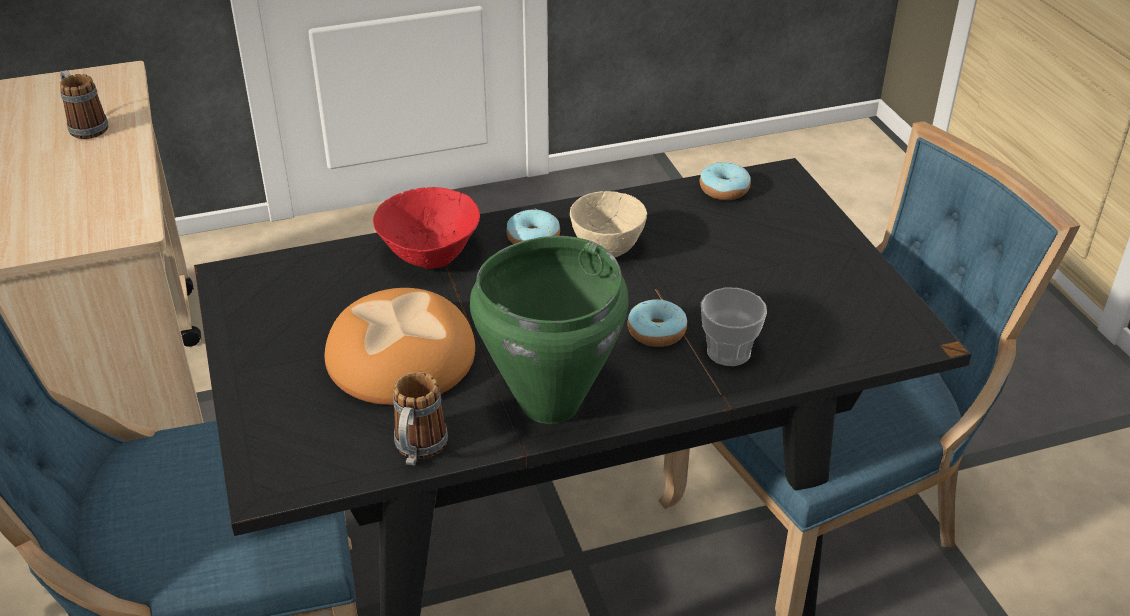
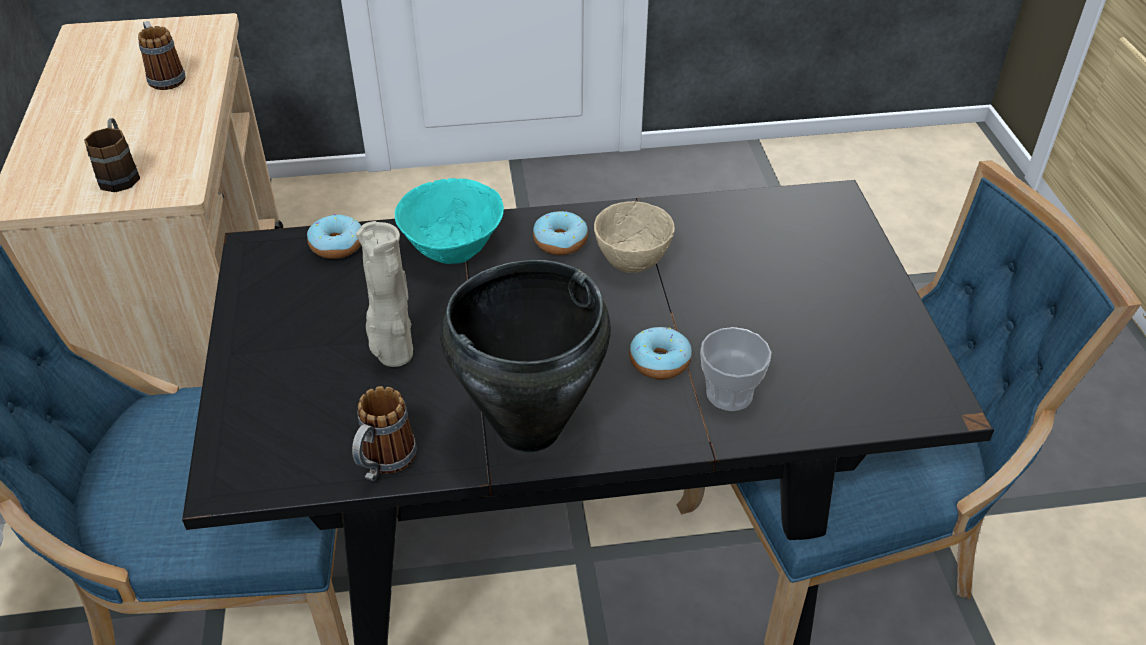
camera: 10 degrees right, 5 degrees up
bread [325,288,475,405] -> beige vase [356,221,413,367]
red bowl [373,187,480,269] -> turquoise bowl [395,178,504,264]
green cooking pot [470,236,629,424] -> black cooking pot [440,260,611,452]
donut [699,162,751,200] -> donut moved to [307,214,361,259]
none -> brown mug [84,118,140,192]

